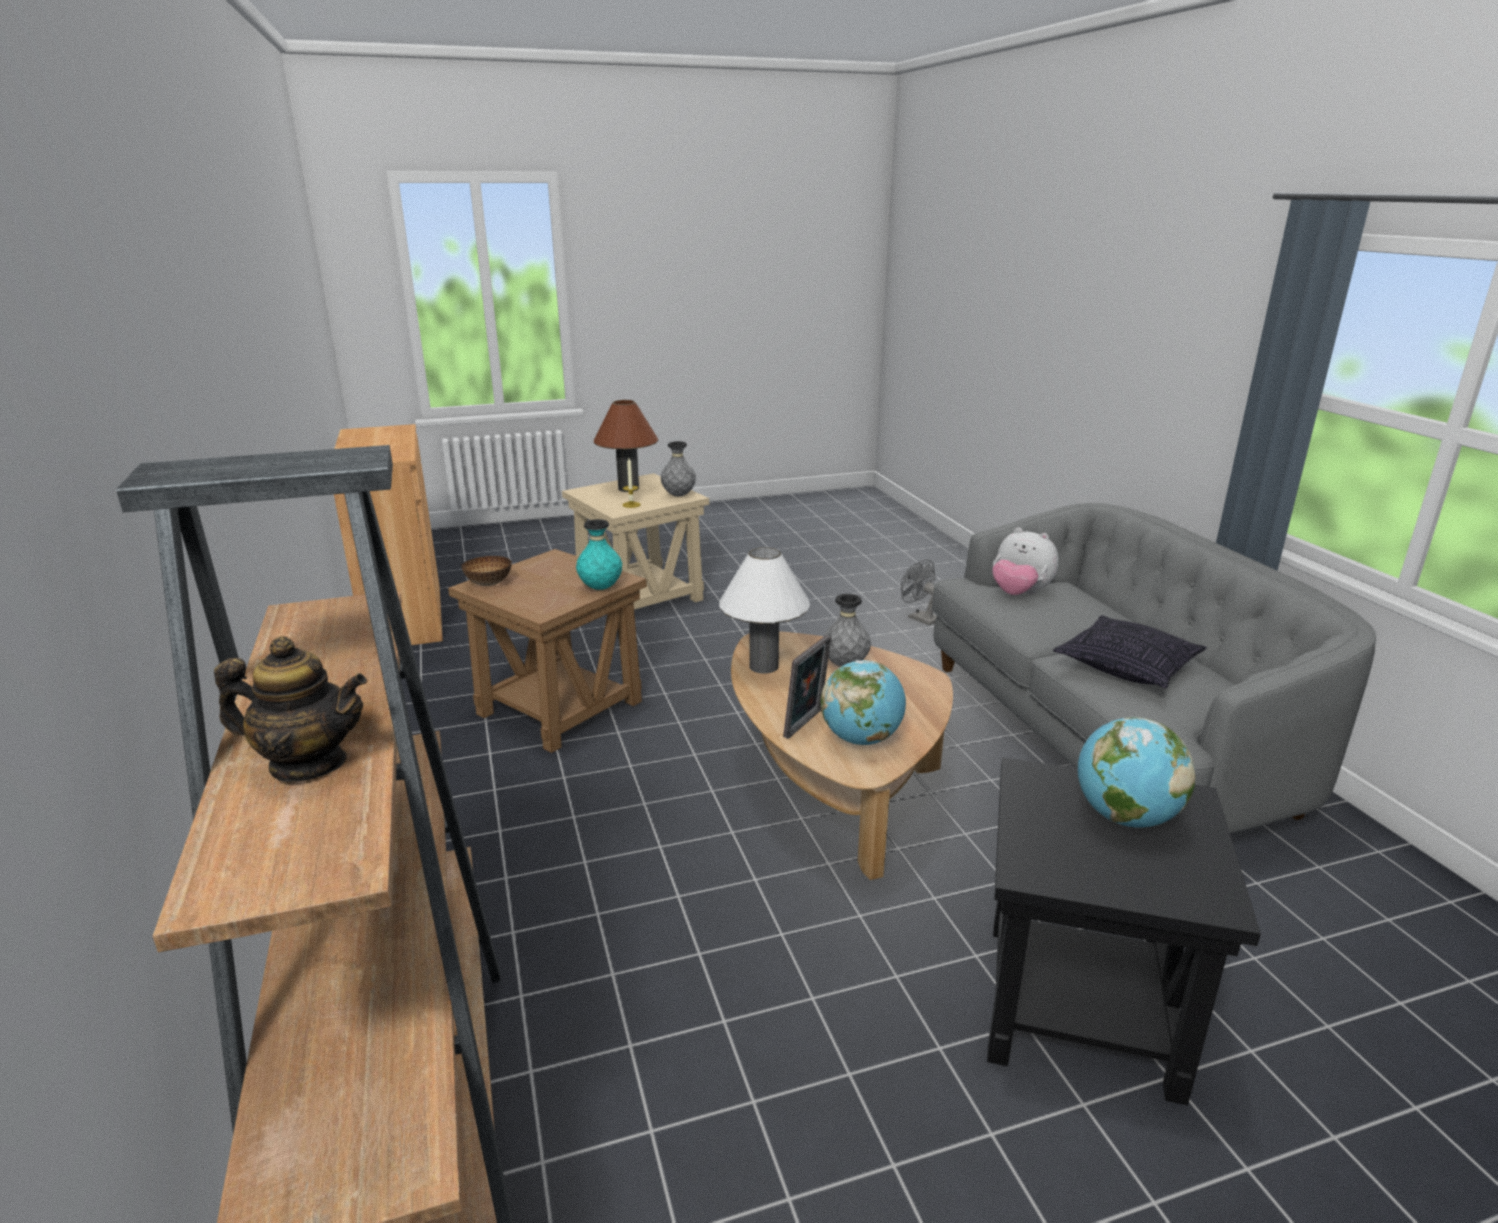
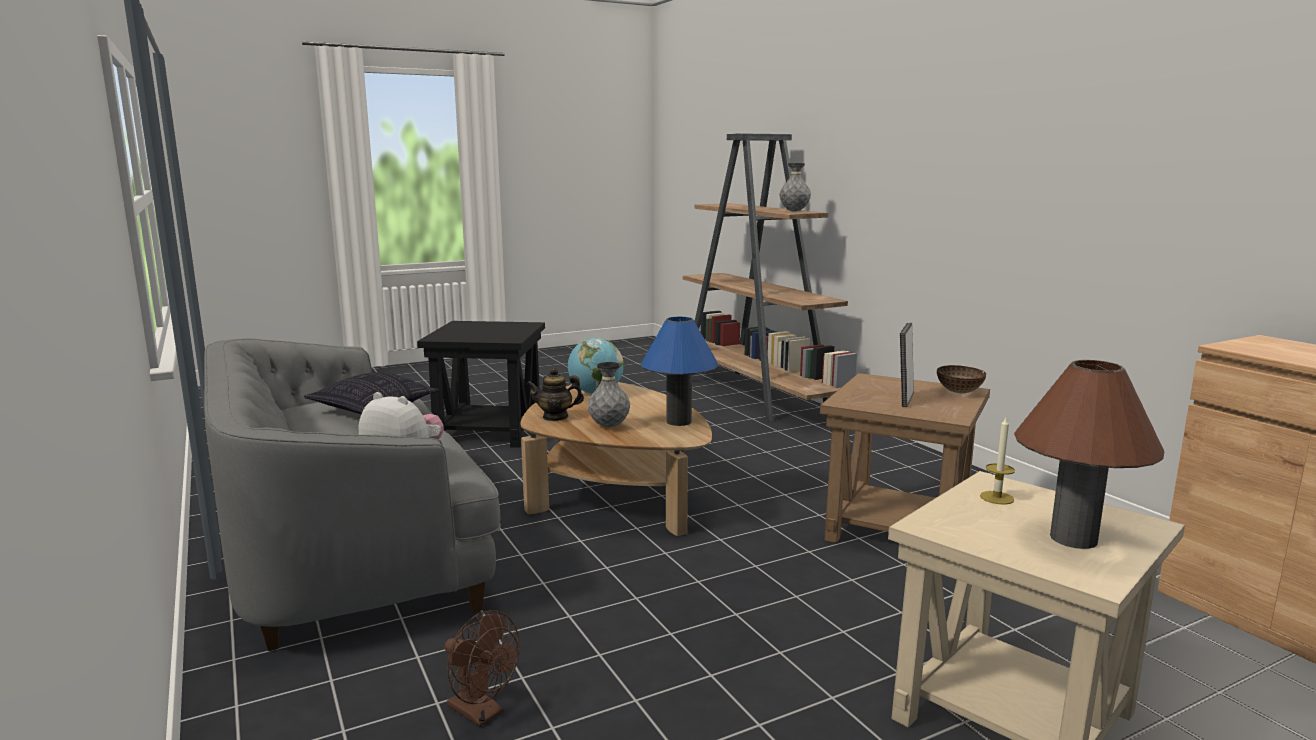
camera: 170 degrees right, 10 degrees down
teapot [214,636,367,782] -> teapot moved to [527,367,584,421]
turquoise vase [576,519,622,590] -> none
grey vase [661,441,696,496] -> grey vase moved to [780,163,811,212]
white table lamp [719,547,810,674] -> blue table lamp [641,317,718,426]
picture frame [783,635,831,739] -> picture frame moved to [900,323,914,407]
grey fan [901,559,937,626] -> brown fan [444,610,519,727]
globe [1078,717,1195,828] -> none

